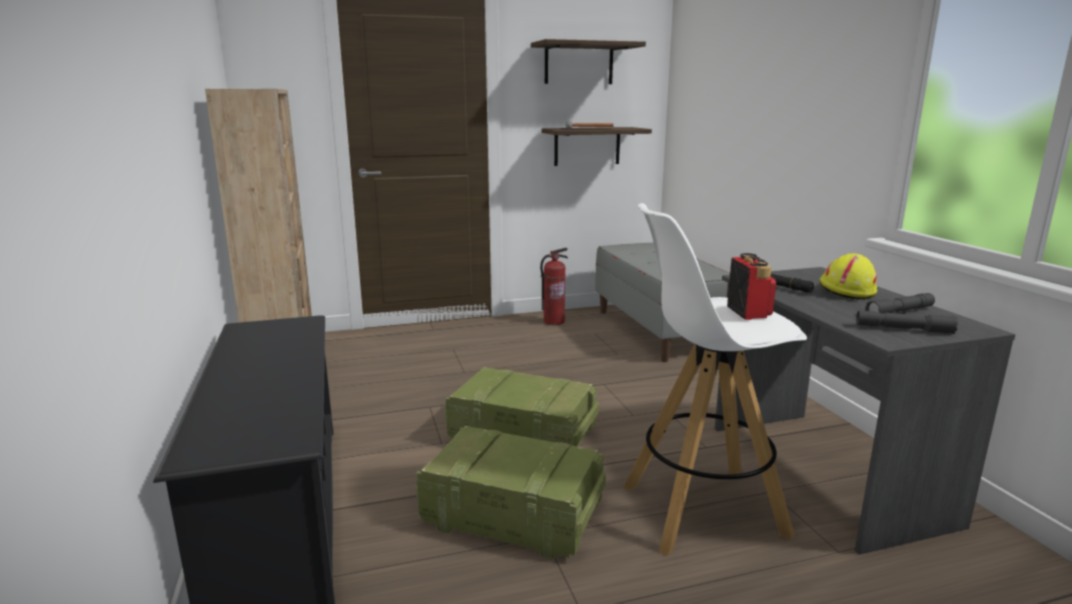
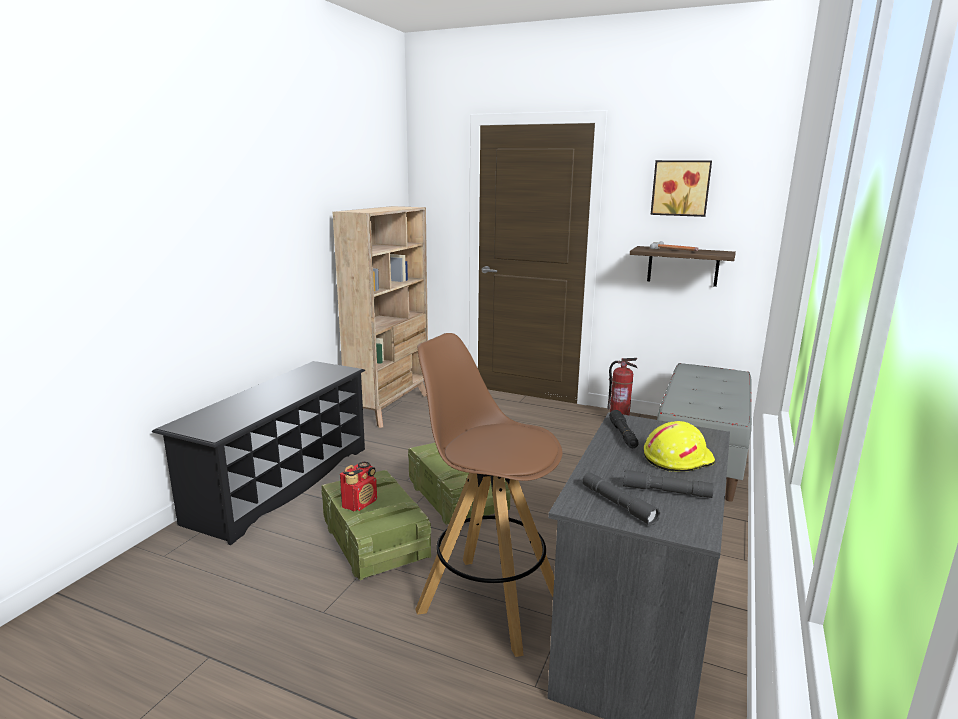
camera: 40 degrees right, 0 degrees up
shelf [531,39,646,84] -> picture [650,160,712,217]
white stool [623,203,807,556] -> brown stool [415,333,562,657]
radio [727,253,776,320] -> radio moved to [340,462,377,512]

